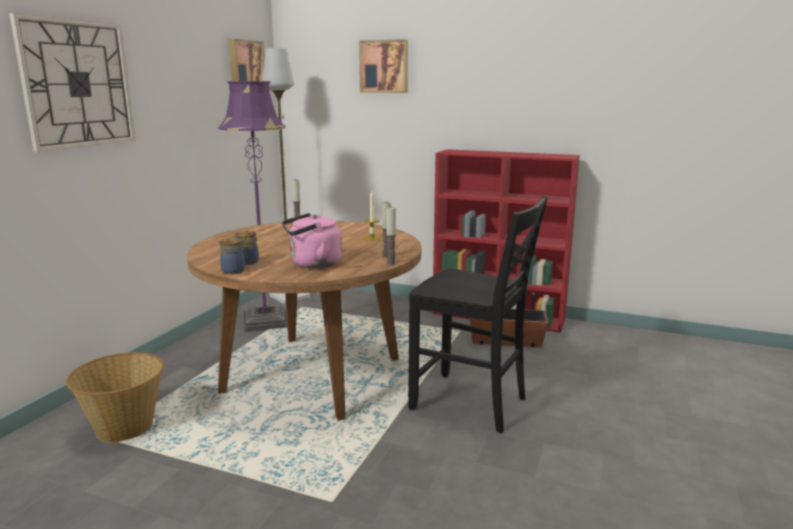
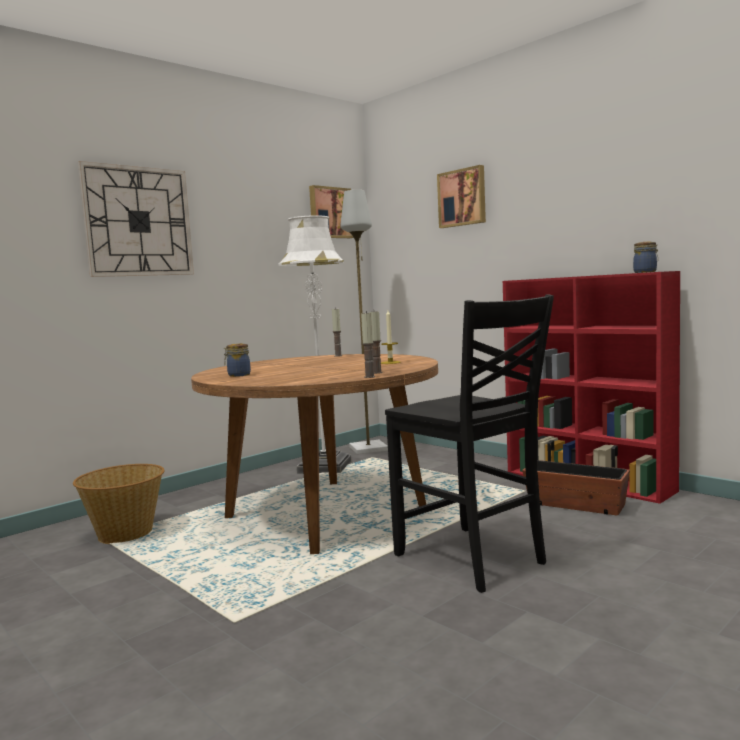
camera: 25 degrees right, 10 degrees down
purple floor lamp [218,81,287,333] -> white floor lamp [279,215,351,474]
jar [220,238,247,274] -> jar moved to [633,242,658,273]
pink kettle [282,213,342,268] -> none

